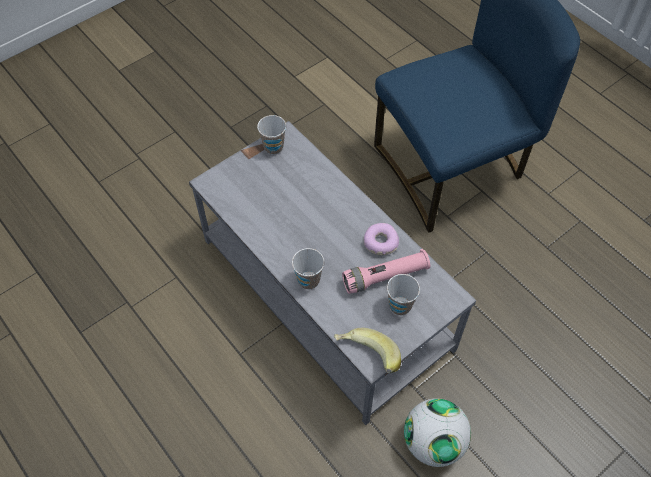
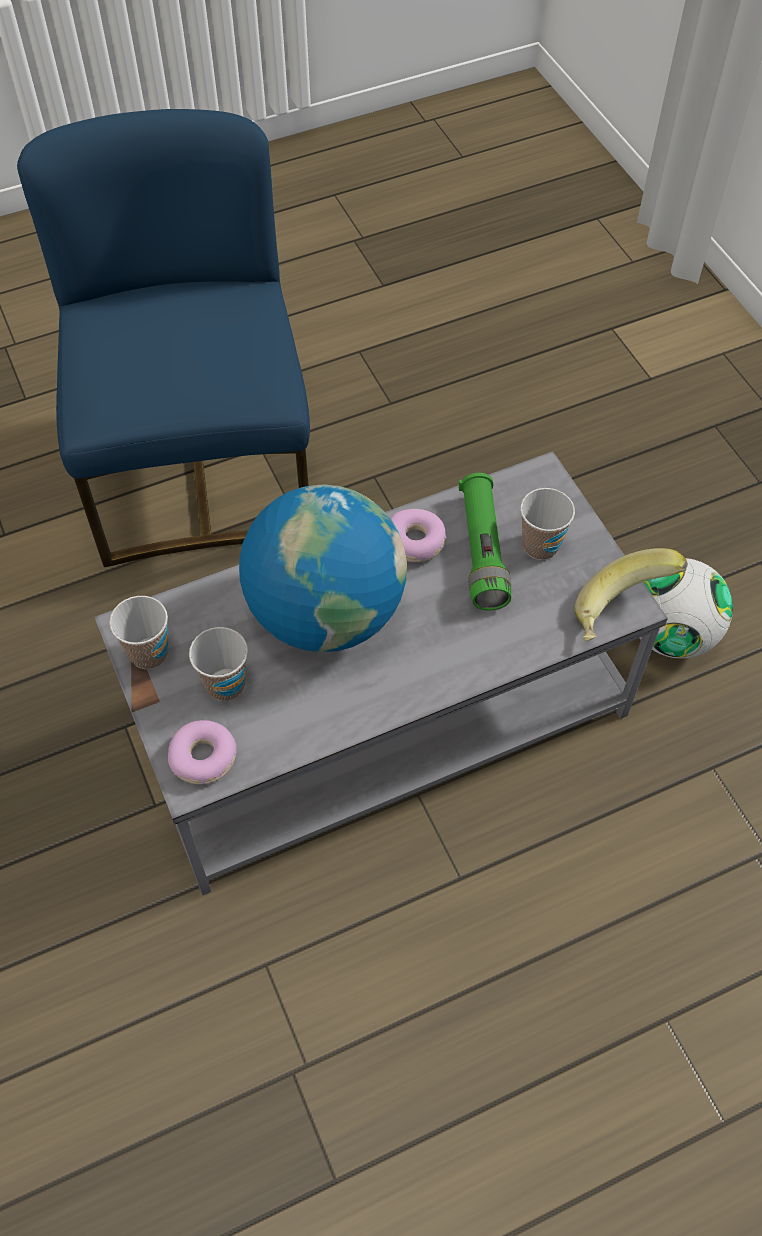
camera: 75 degrees left, 0 degrees up
cup [292,248,324,290] -> cup moved to [189,627,248,701]
pink flashlight [342,249,430,294] -> green flashlight [459,473,511,611]
none -> donut [168,720,237,785]
none -> globe [239,484,407,652]

